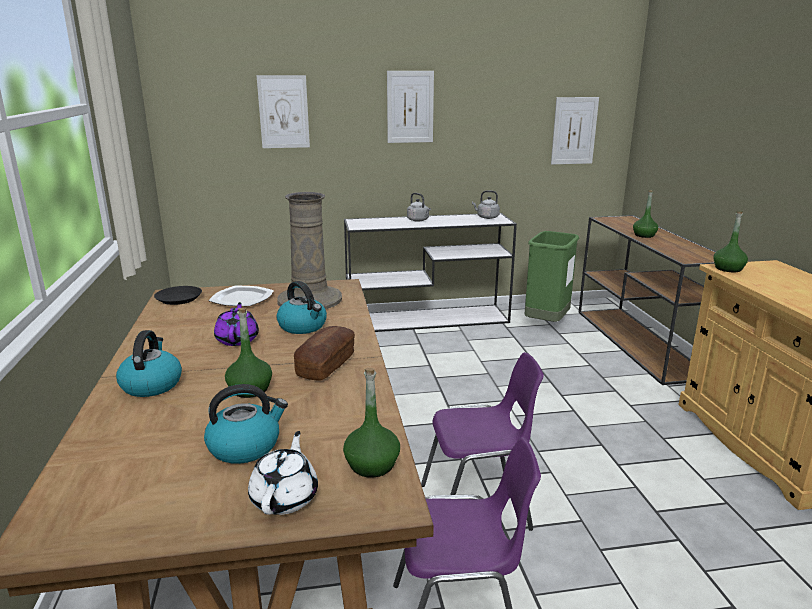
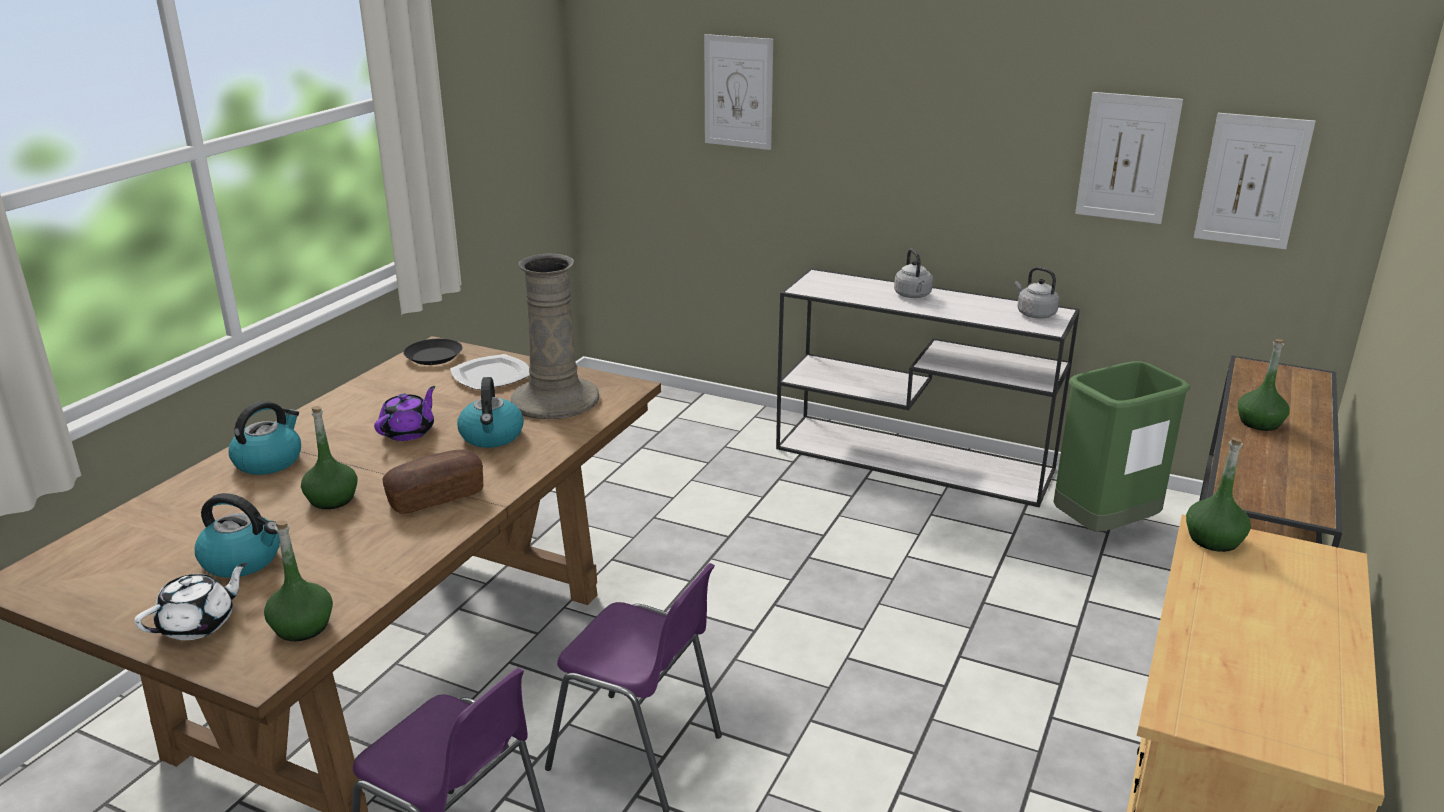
camera: 35 degrees right, 5 degrees up
picture [387,71,434,143] -> picture moved to [1075,92,1183,224]

